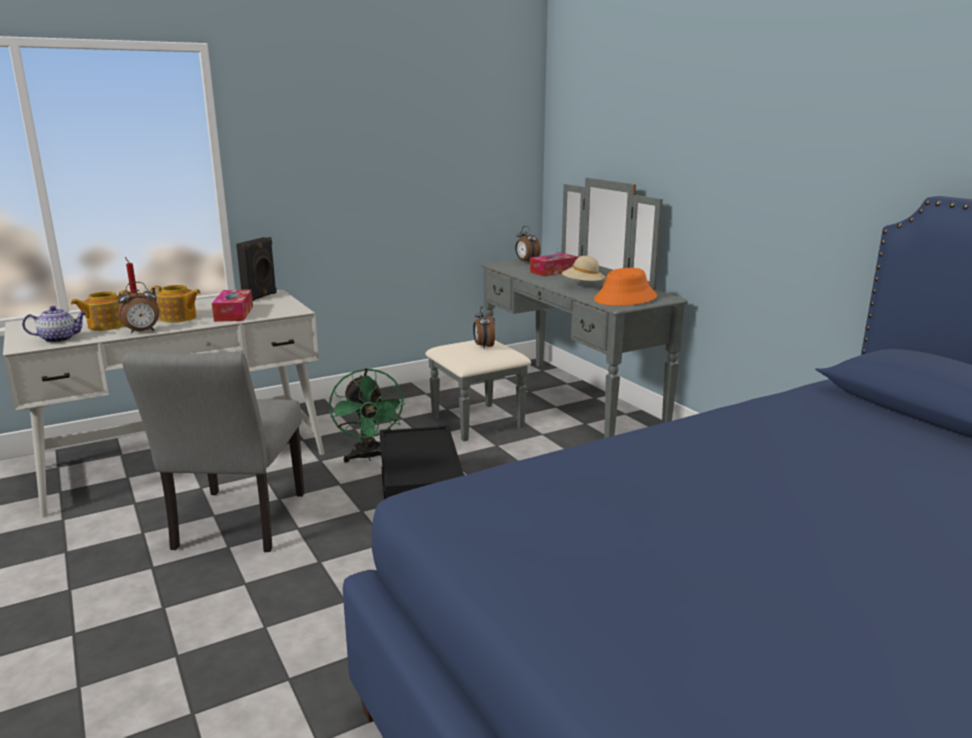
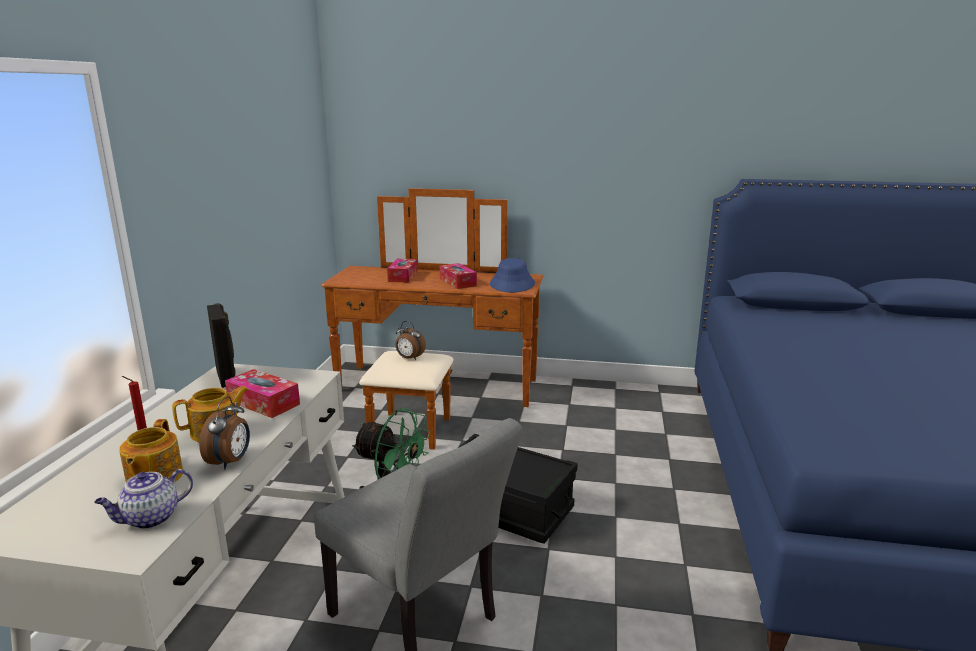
camera: 50 degrees left, 0 degrees up
teapot [22,306,87,343] -> teapot turned 150 degrees counterclockwise [94,469,193,529]
grey dresser [425,178,688,441] -> brown dresser [321,188,543,450]
alarm clock [515,226,541,262] -> none
beige hat [562,256,605,286] -> tissue box [440,263,477,289]
orange hat [594,268,657,306] -> blue hat [490,258,535,292]

